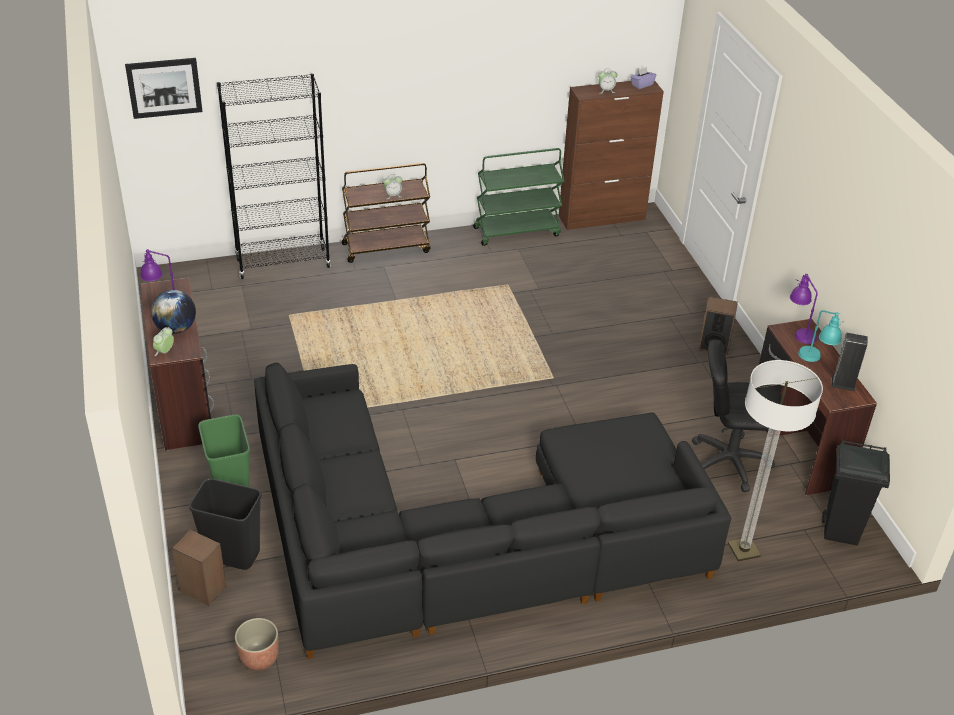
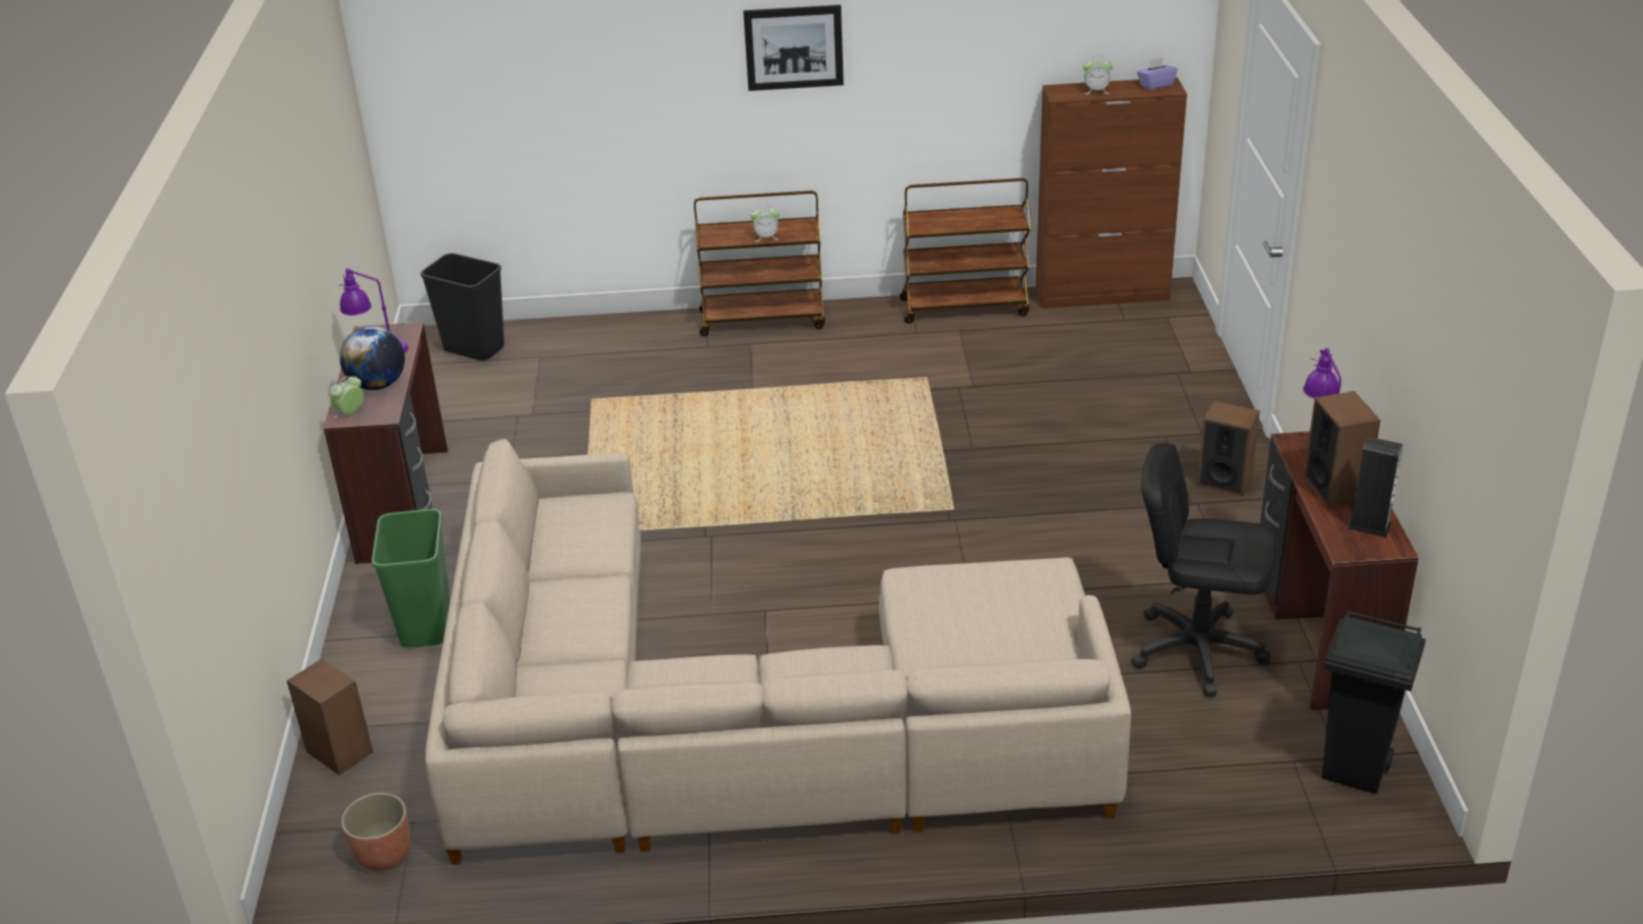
camera: 15 degrees right, 5 degrees down
picture [125,58,203,119] -> picture moved to [743,5,844,91]
black trash can [189,478,262,570] -> black trash can moved to [420,253,504,361]
black bookcase [217,73,331,279] -> none
black sofa [254,362,731,659] -> beige sofa [425,439,1131,865]
green cart [473,148,564,246] -> brown cart [900,178,1031,324]
floor lamp [728,360,823,561] -> none
turquoise table lamp [798,310,845,362] -> speaker [1304,391,1381,507]

